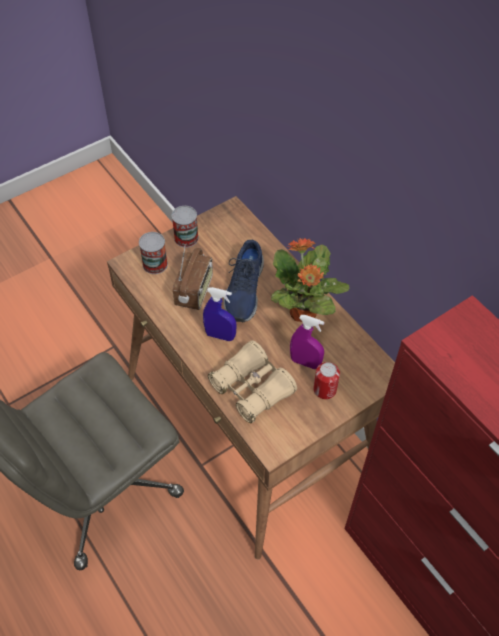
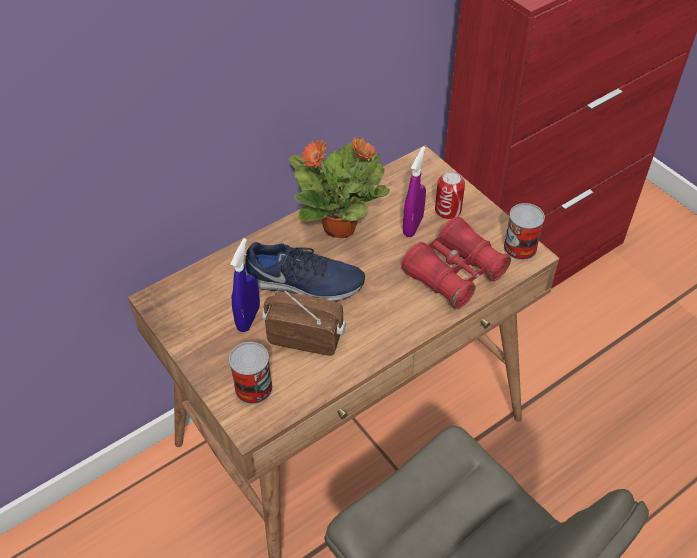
camera: 90 degrees left, 5 degrees down
can [172,206,199,248] -> can moved to [503,203,545,260]
blue spray bottle [203,287,237,341] -> blue spray bottle moved to [230,238,260,332]
beige binoculars [208,340,297,423] -> red binoculars [401,217,511,309]

